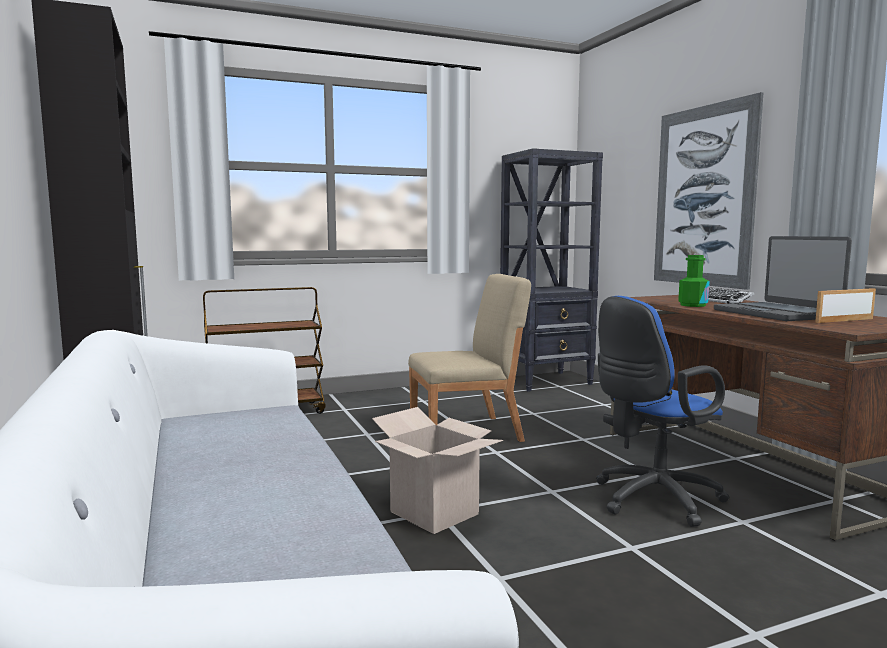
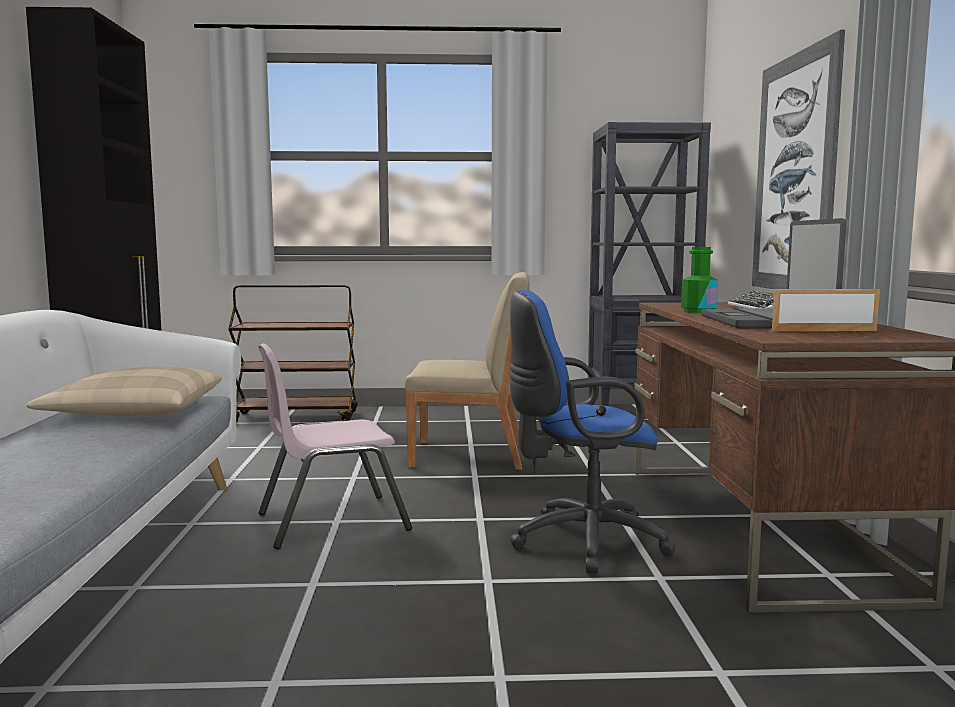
camera: 20 degrees right, 0 degrees up
cardboard box [372,407,503,534] -> pink chair [258,343,412,549]
none -> beige pillow [27,367,222,416]

